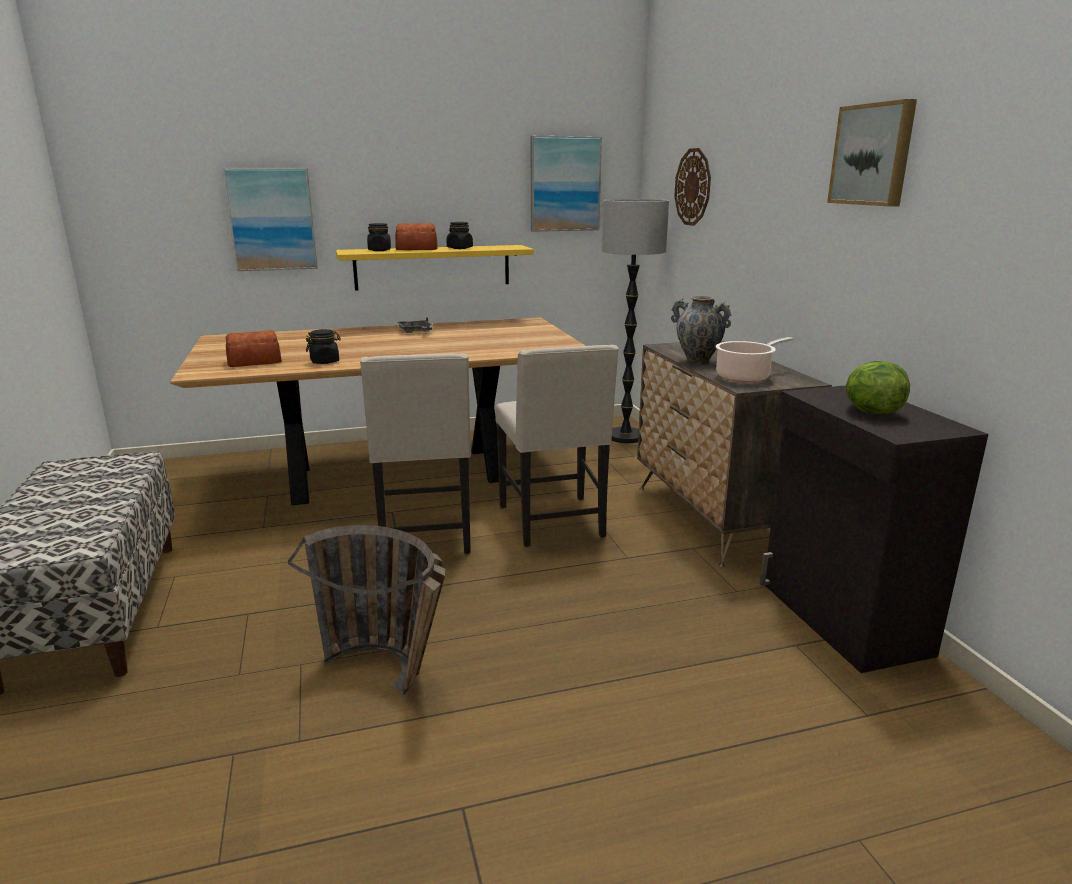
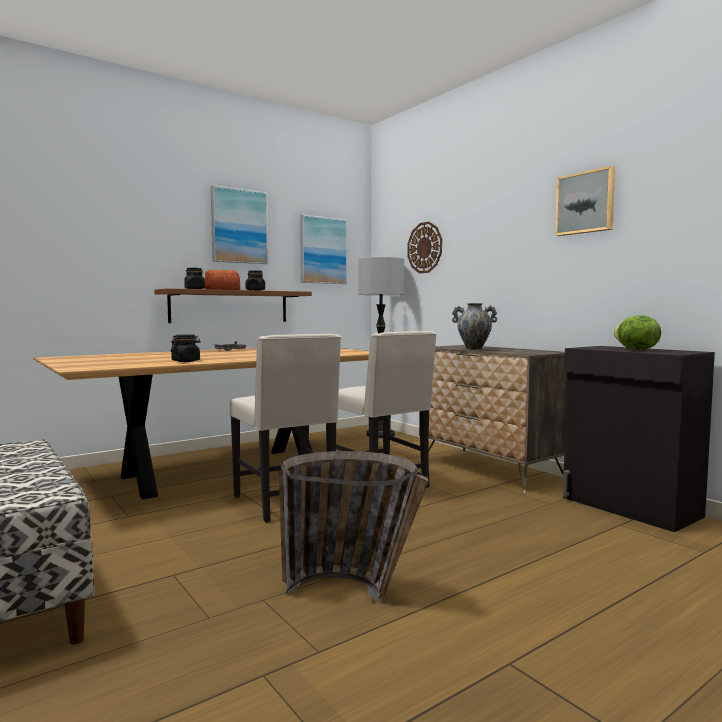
camera: 20 degrees left, 15 degrees down
picture [222,168,318,271] -> picture moved to [211,185,268,264]
bread [226,330,282,367] -> none
yellow shelf [336,245,534,291] -> brown shelf [154,288,312,323]
cooking pot [716,337,793,383] -> none

